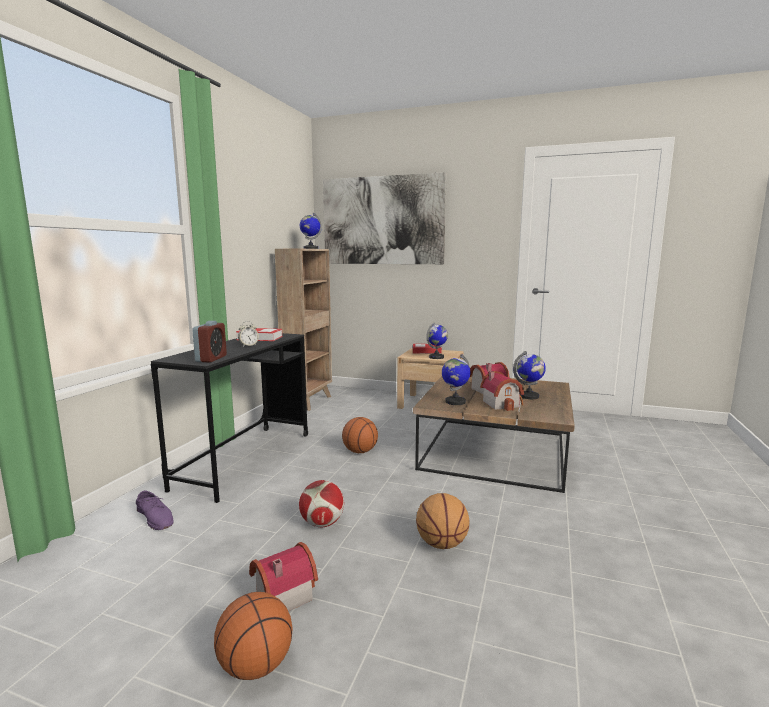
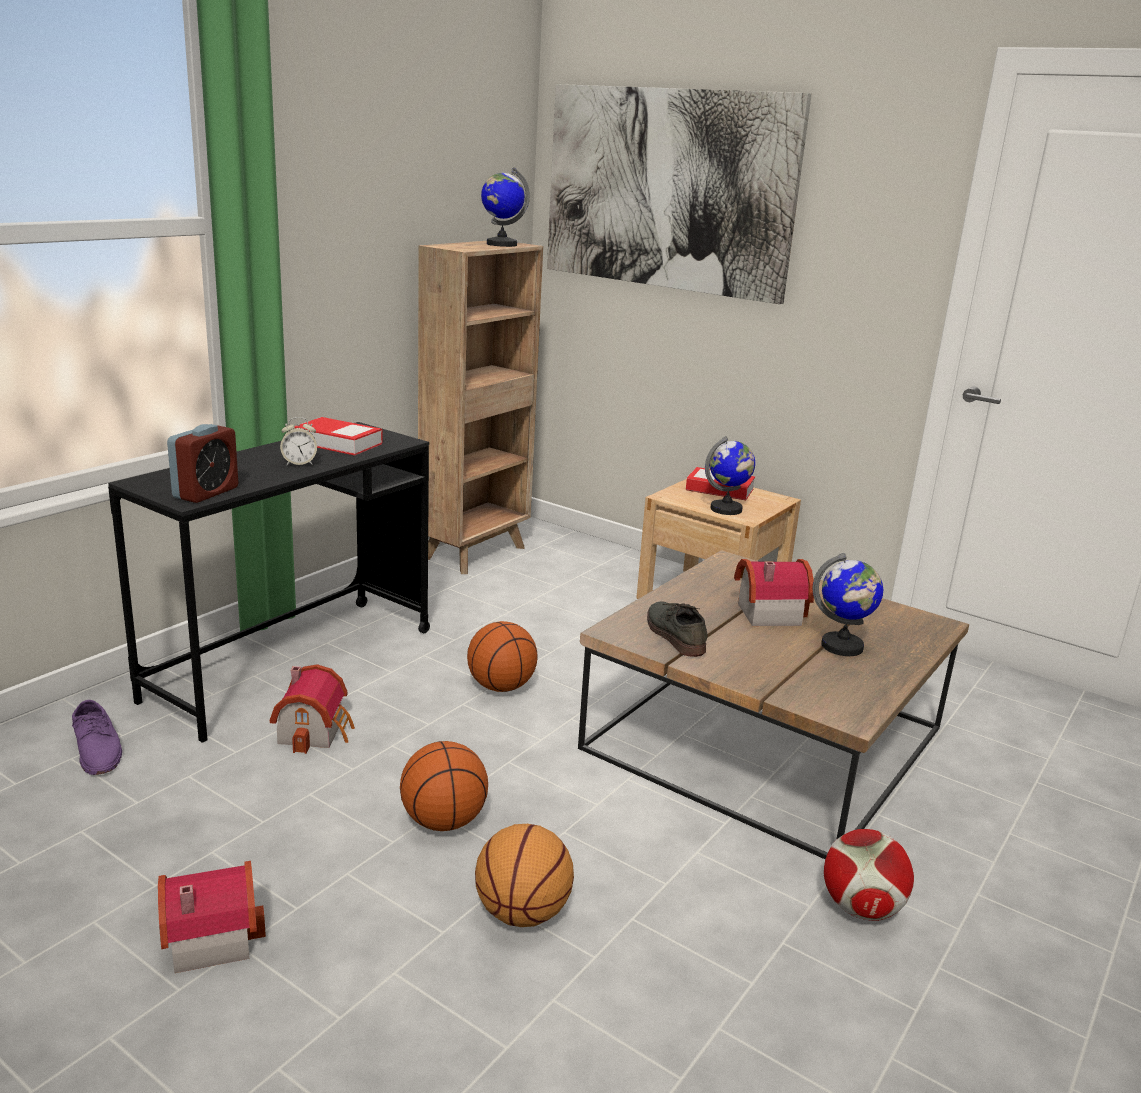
camera: 15 degrees right, 10 degrees up
basketball [214,592,293,680] -> basketball moved to [400,741,488,831]
football [299,480,344,527] -> football moved to [824,829,914,921]
globe [442,354,470,405] -> grey shoe [647,602,707,657]
toy house [480,371,524,411] -> toy house moved to [270,664,355,754]

